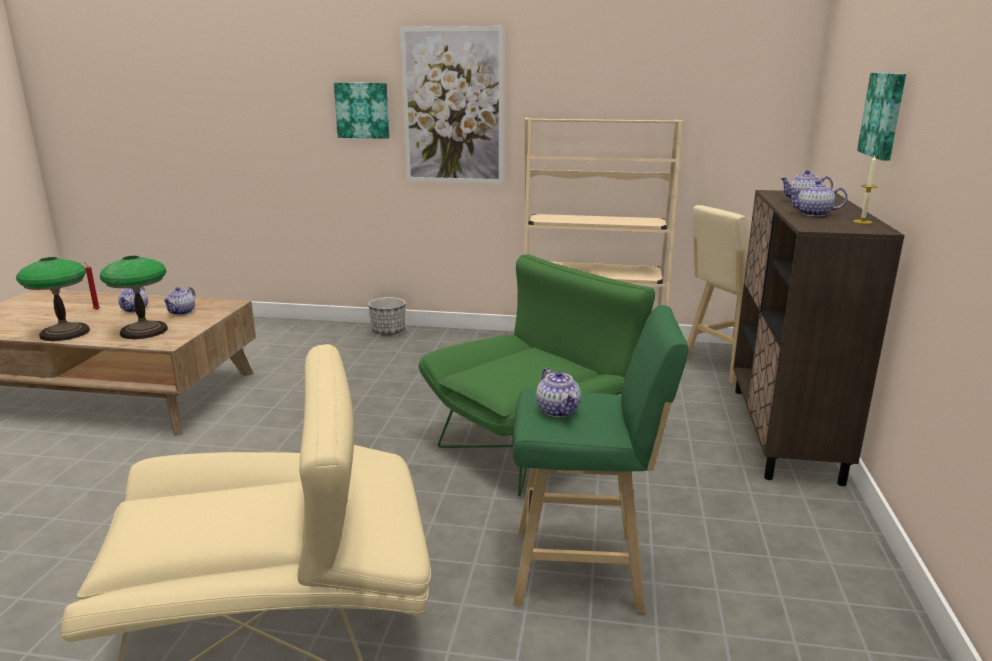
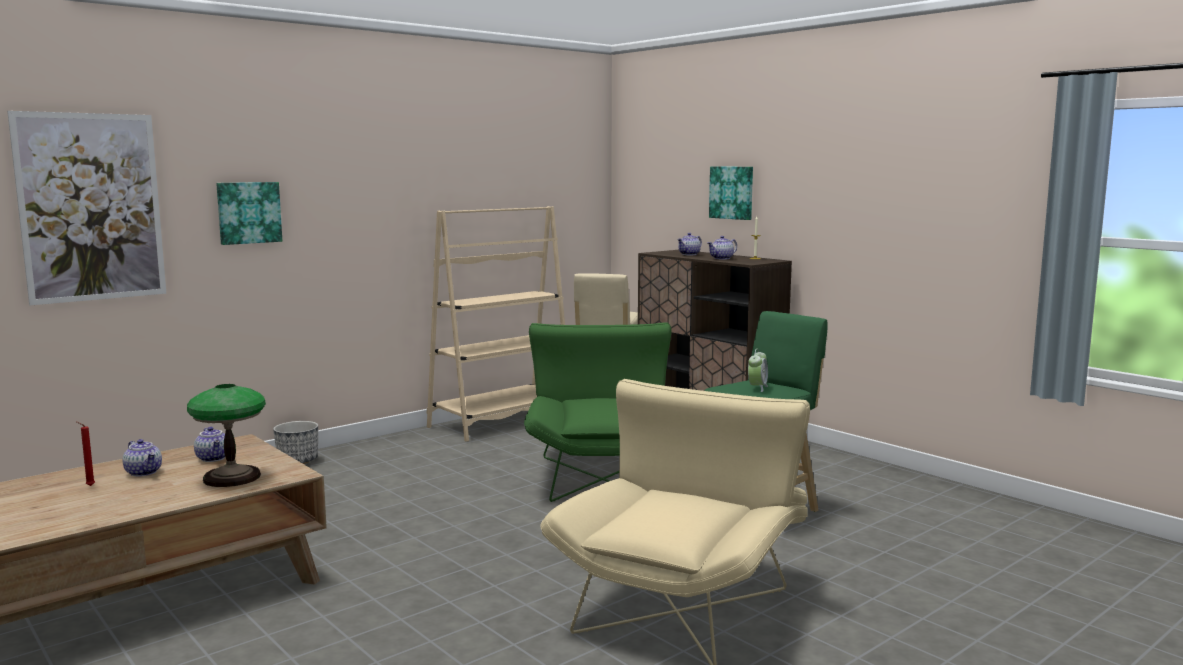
camera: 50 degrees left, 10 degrees down
table lamp [16,257,90,341] -> none
picture [400,26,504,184] -> picture moved to [7,111,166,305]
teapot [536,368,581,417] -> alarm clock [748,348,768,392]

